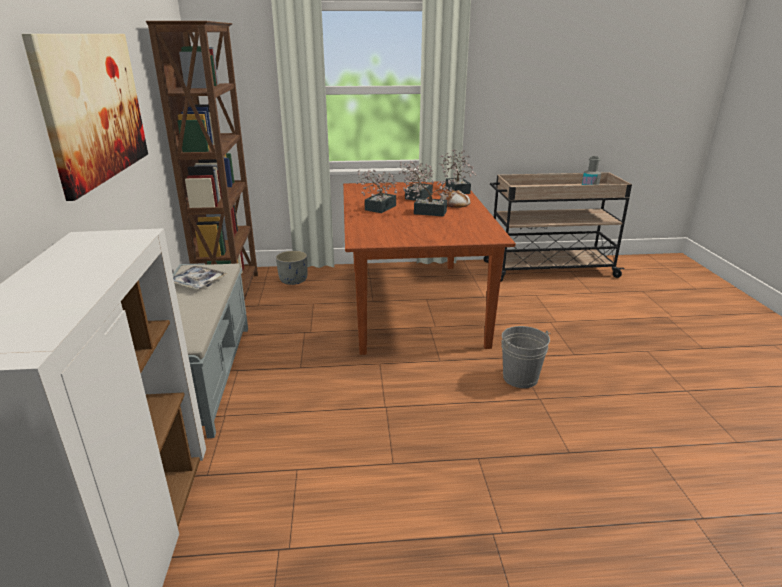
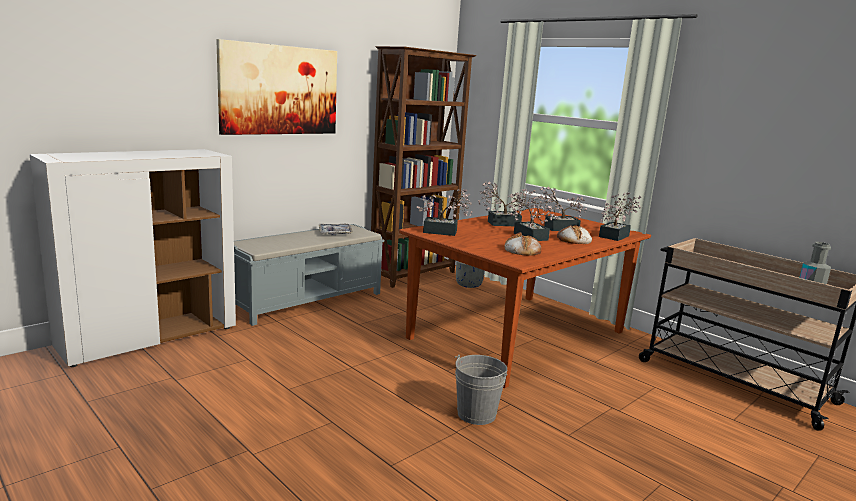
camera: 50 degrees right, 10 degrees down
none -> potted plant [417,189,472,236]
none -> bread [504,232,541,256]

